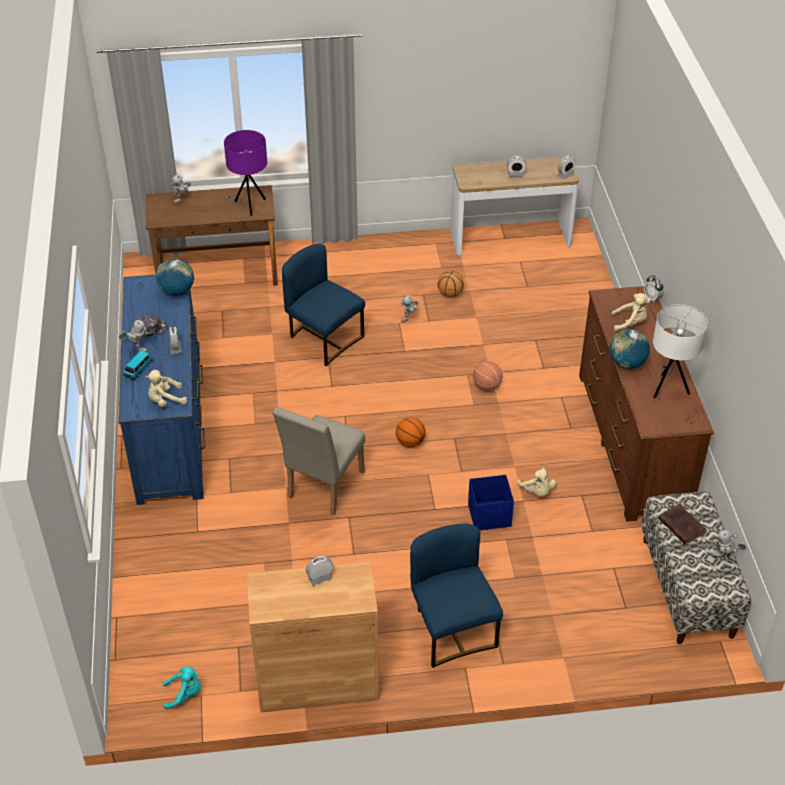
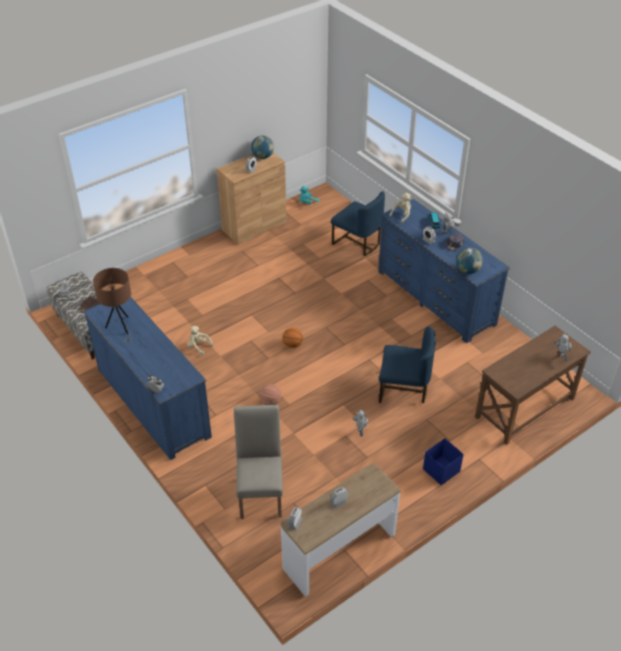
camera: 150 degrees right, 0 degrees up
purple table lamp [224,130,267,216] -> none
beige chair [272,407,365,515] -> beige chair moved to [234,405,283,519]
blue chair [410,524,503,668] -> blue chair moved to [331,191,385,256]
basketball [438,270,464,297] -> none
blue storage box [468,475,514,530] -> blue storage box moved to [423,438,464,485]
brown dresser [579,286,714,522] -> blue dresser [83,297,212,460]
globe [609,329,650,369] -> globe moved to [251,135,274,159]
beige plush toy [611,293,650,332] -> none
white table lamp [653,304,708,398] -> brown table lamp [93,268,131,342]

